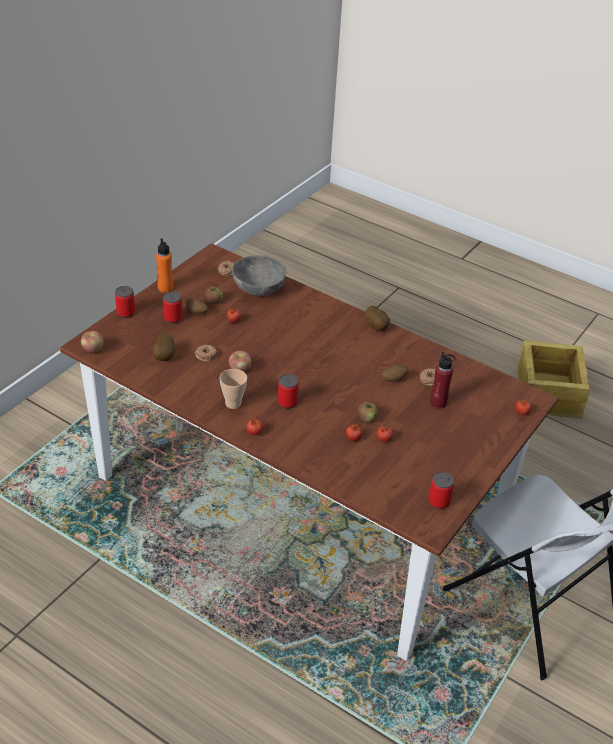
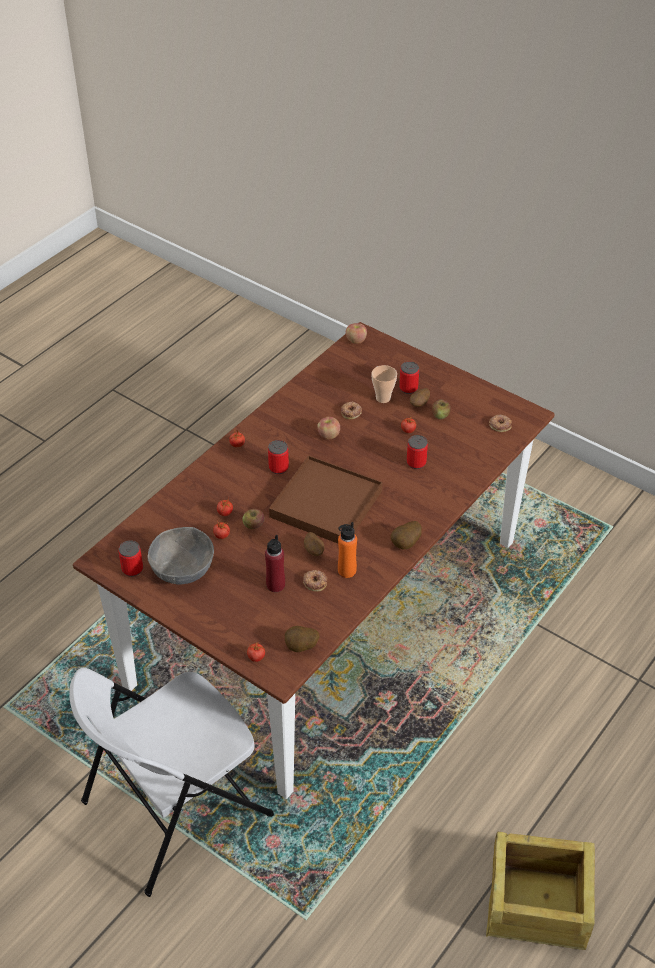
camera: 95 degrees right, 5 degrees up
can [115,286,135,318] -> can moved to [407,435,428,469]
potato [153,333,175,361] -> potato moved to [285,626,319,652]
orange bottle [156,238,173,293] -> orange bottle moved to [338,522,357,578]
cup [220,369,247,409] -> cup moved to [371,365,397,403]
grey bowl [232,255,286,296] -> grey bowl moved to [147,527,214,585]
none -> brown tray [269,456,382,543]

